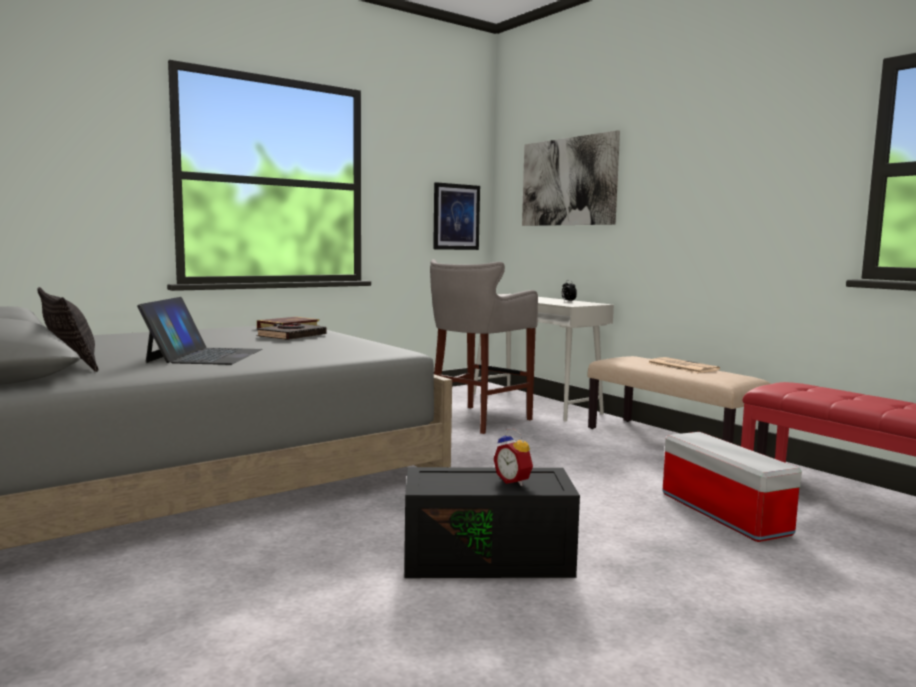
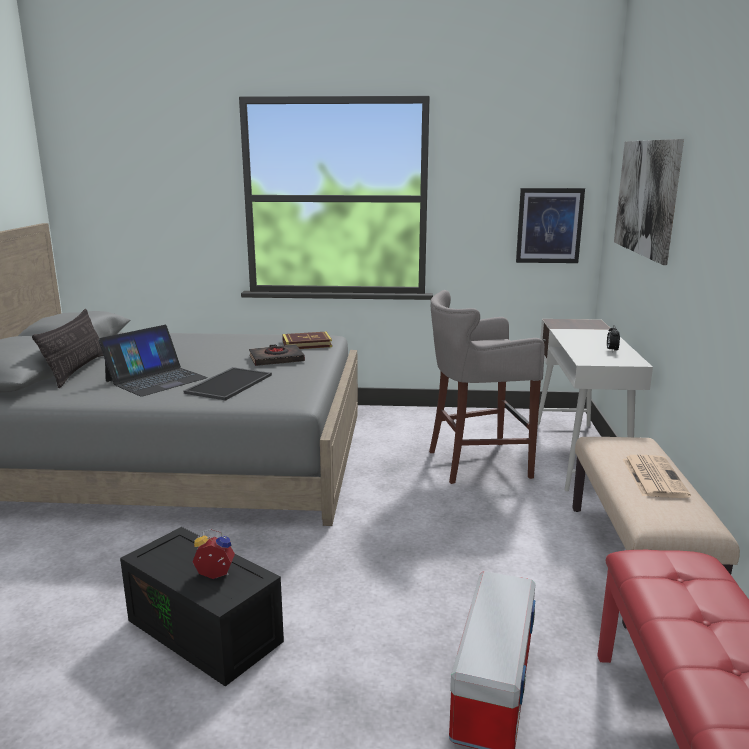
camera: 40 degrees right, 10 degrees up
alarm clock [493,429,533,486] -> alarm clock turned 90 degrees clockwise [193,529,235,579]
none -> tray [184,367,272,400]

